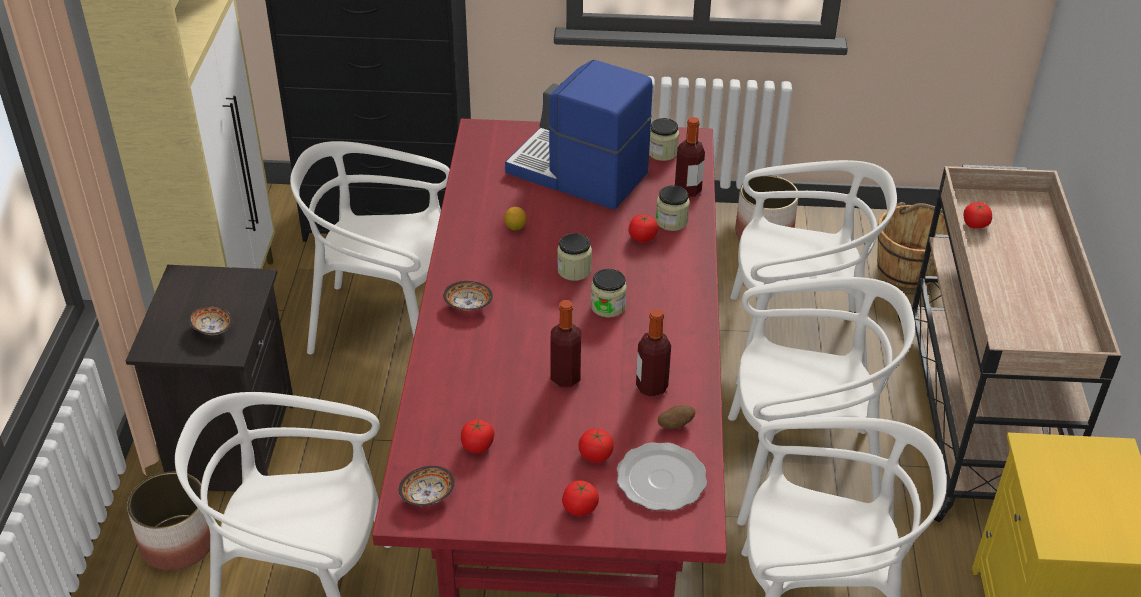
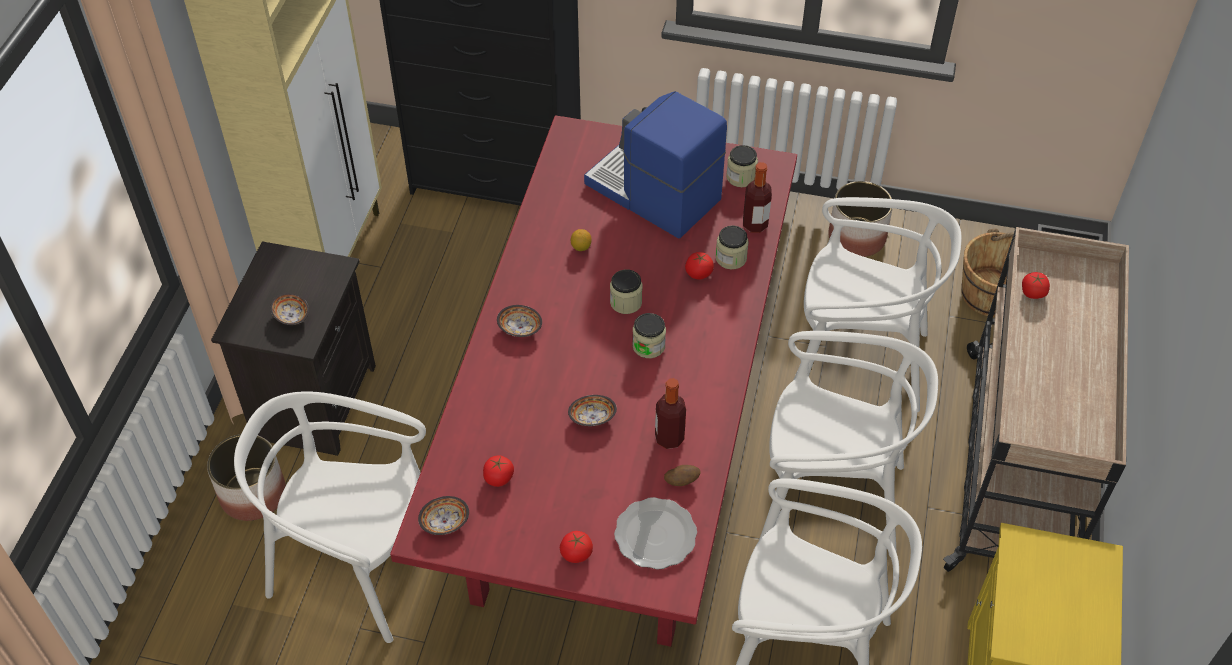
camera: 10 degrees right, 10 degrees up
white chair [290,141,450,354] -> none
bottle [550,300,581,387] -> bowl [568,395,617,426]
tomato [578,429,614,463] -> none

